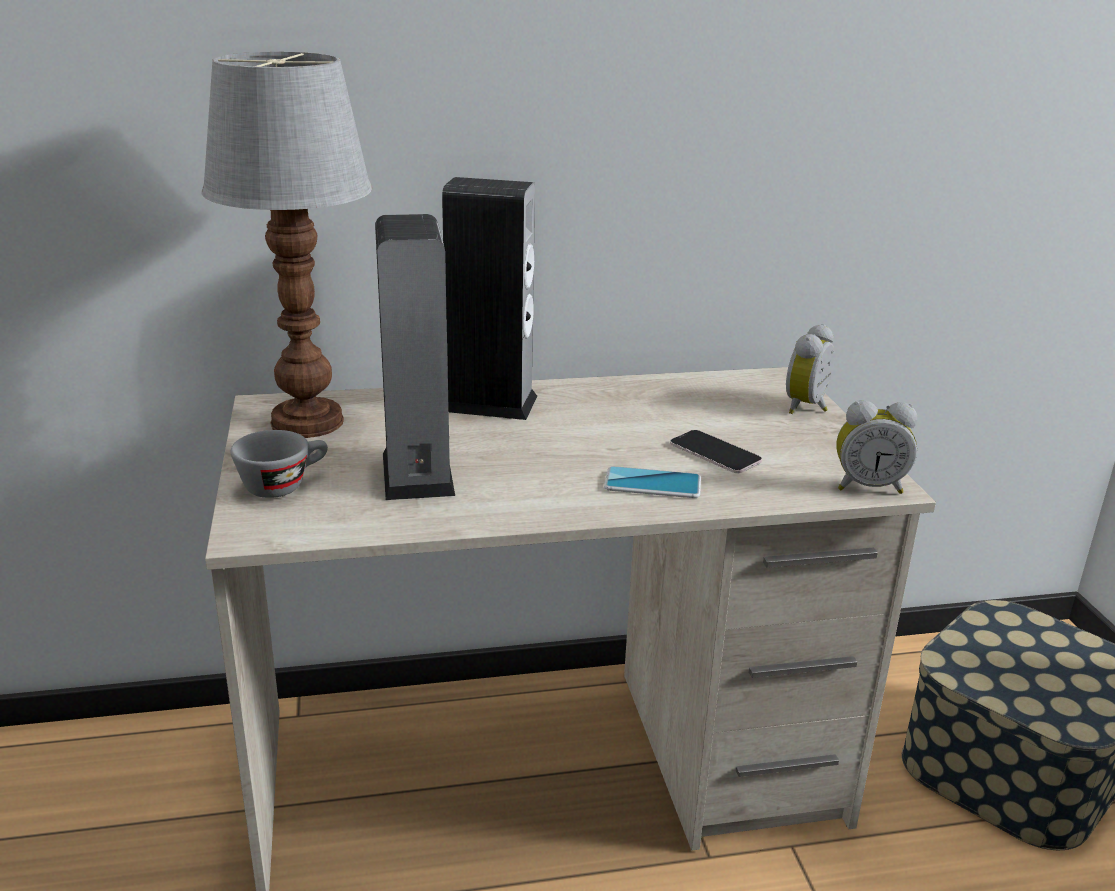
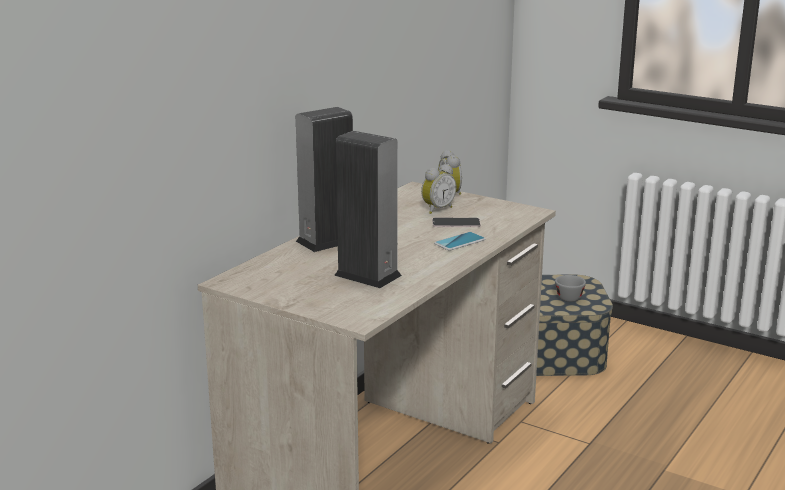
camera: 45 degrees left, 5 degrees down
table lamp [202,52,372,438] -> none
grey cup [230,430,328,498] -> grey cup moved to [555,275,586,302]
alarm clock [836,400,917,494] -> alarm clock moved to [421,164,456,214]

